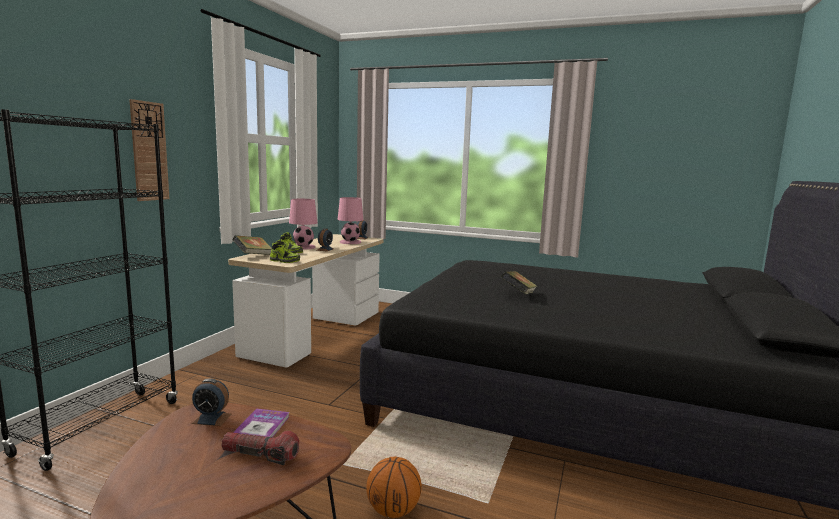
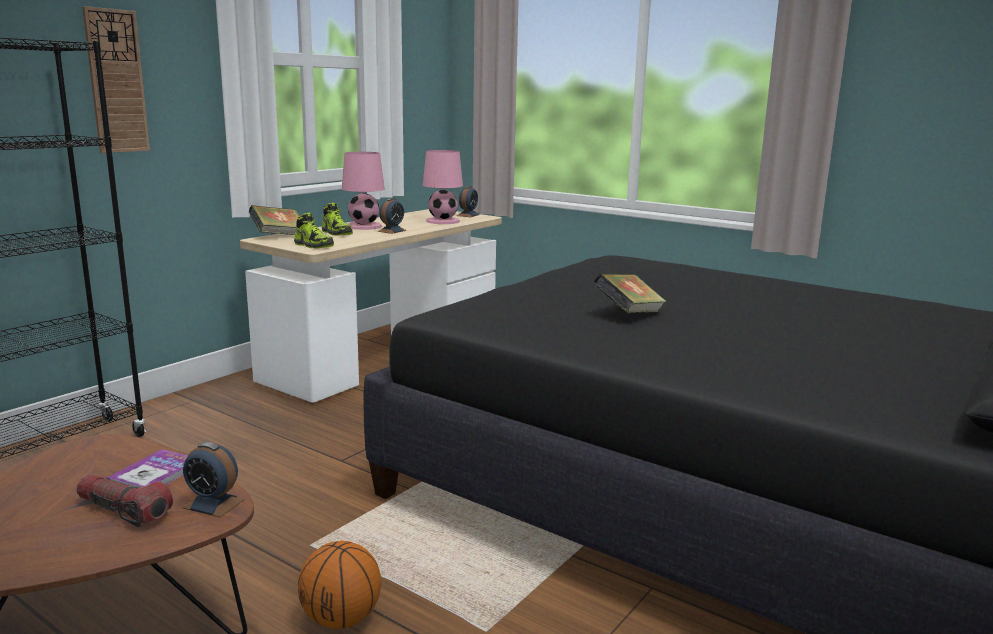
camera: 15 degrees right, 5 degrees up
alarm clock [192,378,232,426] -> alarm clock moved to [183,442,244,518]

